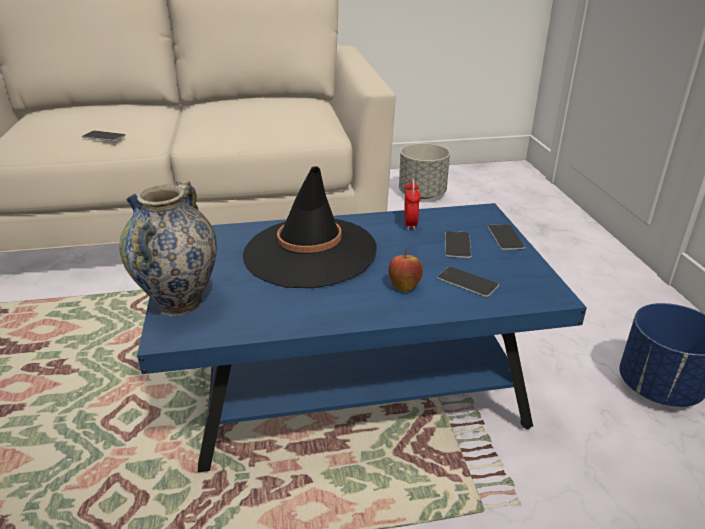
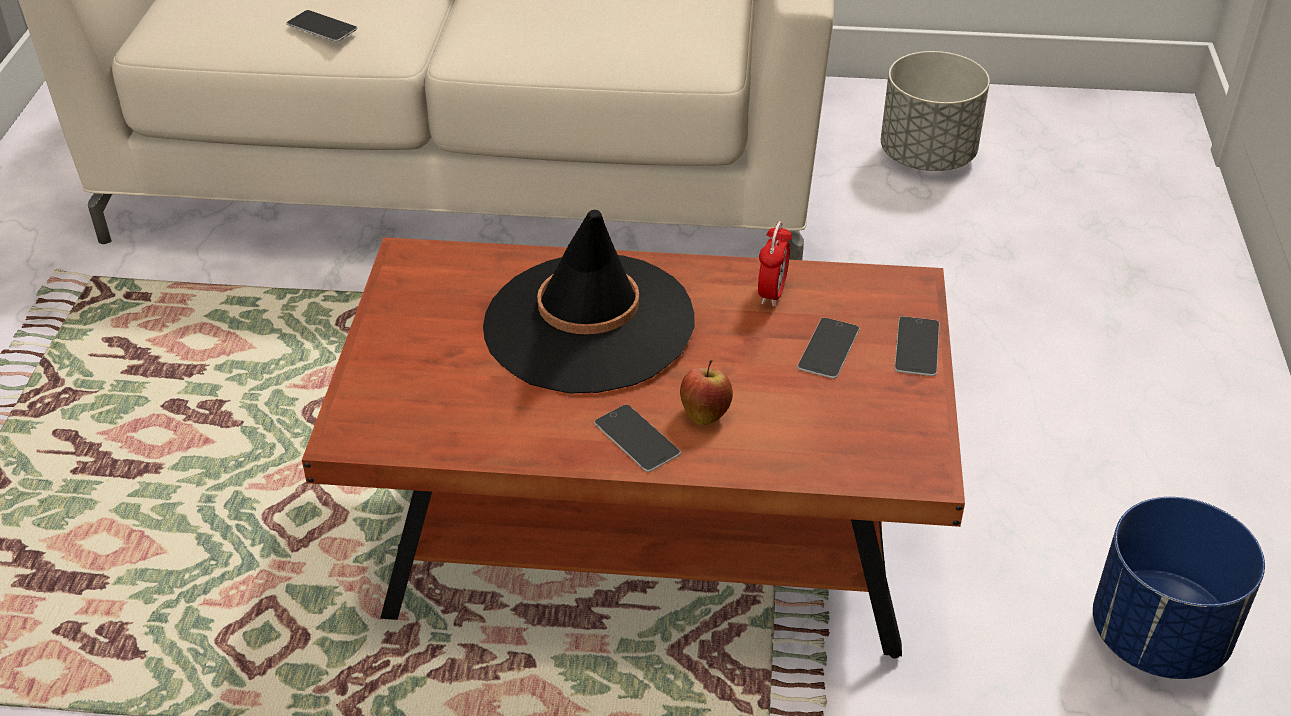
camera: 15 degrees right, 10 degrees up
vase [119,180,217,317] -> none
blue coffee table [137,203,587,472] -> brown coffee table [302,237,965,659]
phone [437,267,499,297] -> phone moved to [594,404,681,472]

